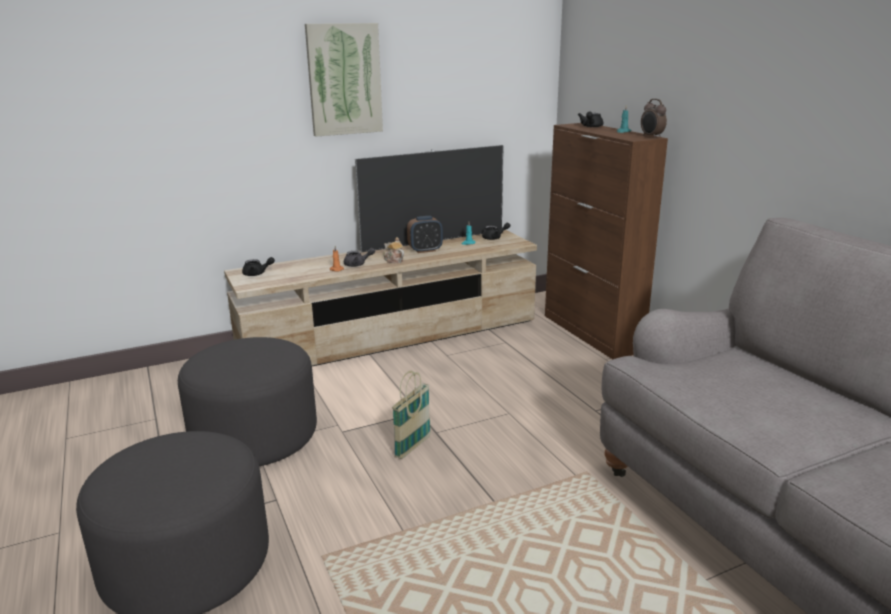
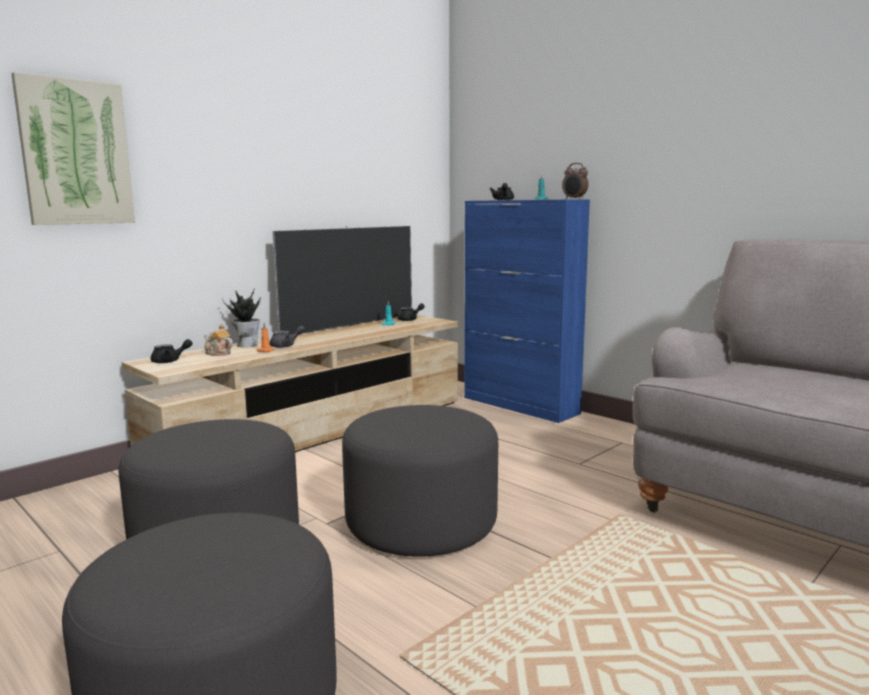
camera: 20 degrees left, 10 degrees down
picture [305,23,383,137] -> picture moved to [11,72,135,225]
teapot [383,237,404,263] -> teapot moved to [204,324,233,356]
basket [392,371,431,459] -> grey ottoman [342,405,498,557]
alarm clock [407,216,443,253] -> none
brown cabinet [545,123,668,359] -> blue cabinet [464,200,590,423]
none -> potted plant [222,289,261,347]

